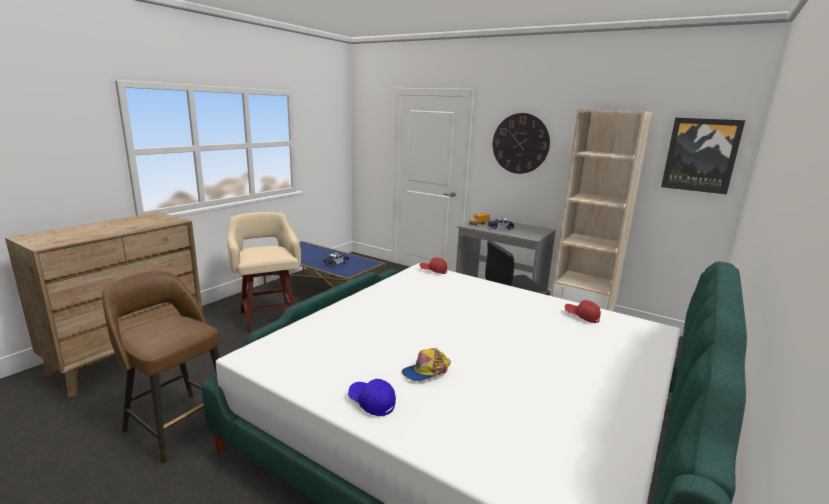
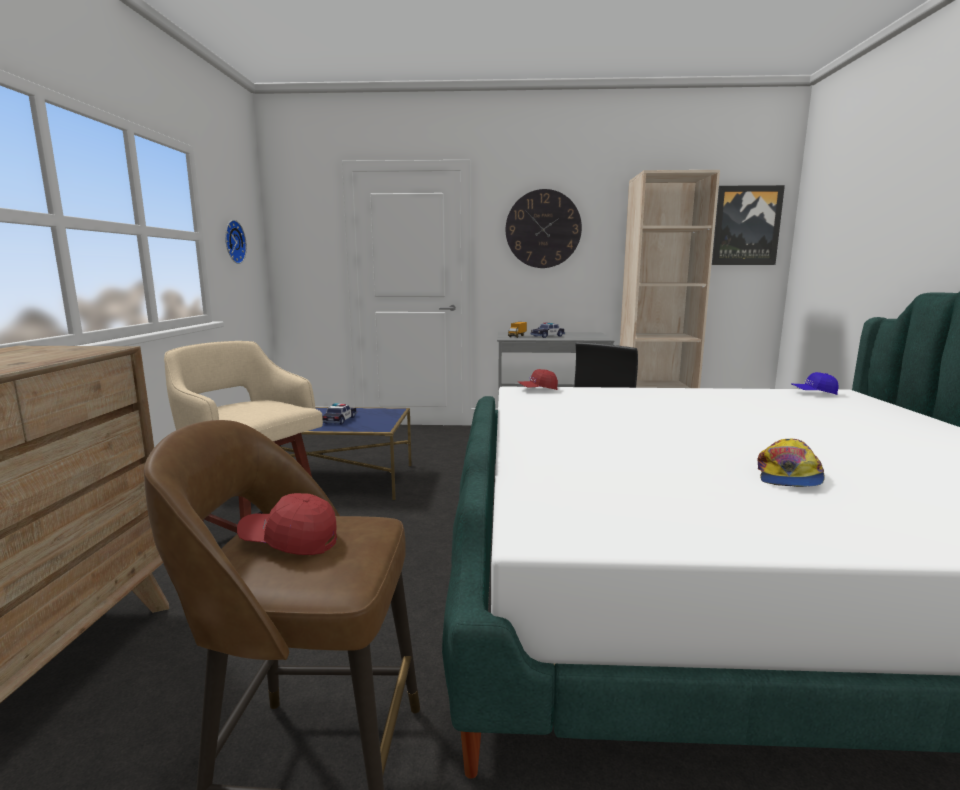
camera: 30 degrees left, 5 degrees down
blue cap [348,379,396,416] -> blue cap moved to [791,372,839,395]
red cap [565,300,601,323] -> red cap moved to [237,493,337,555]
none -> wall clock [225,220,247,264]

